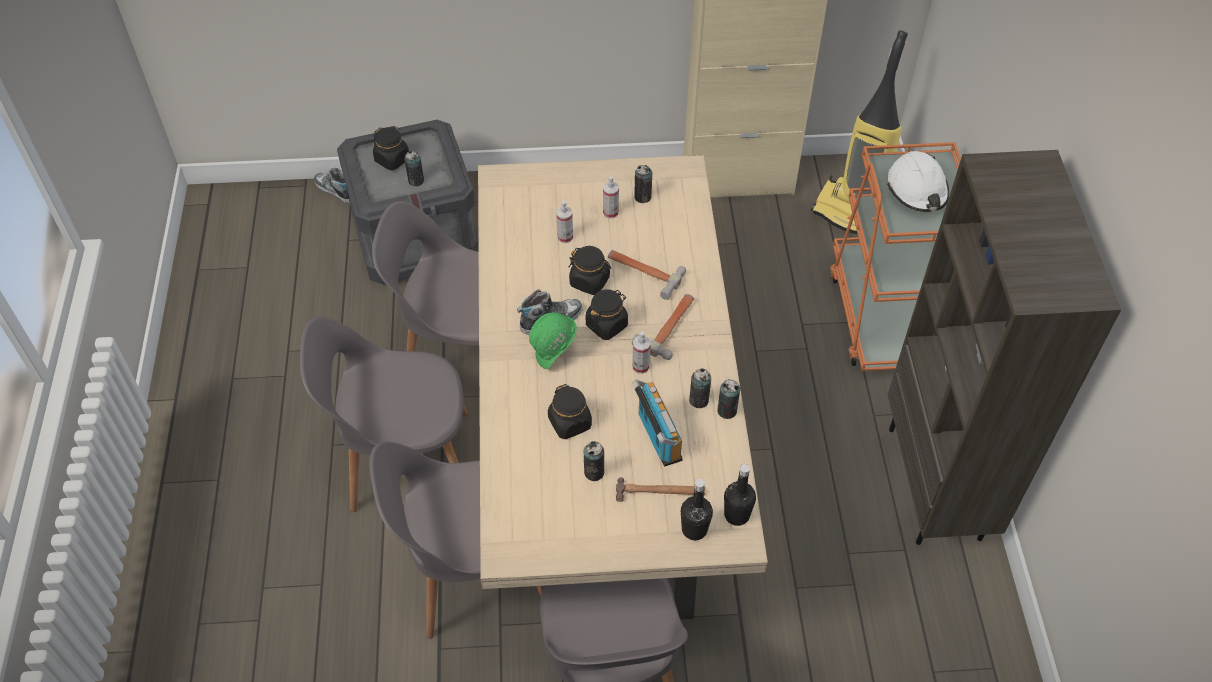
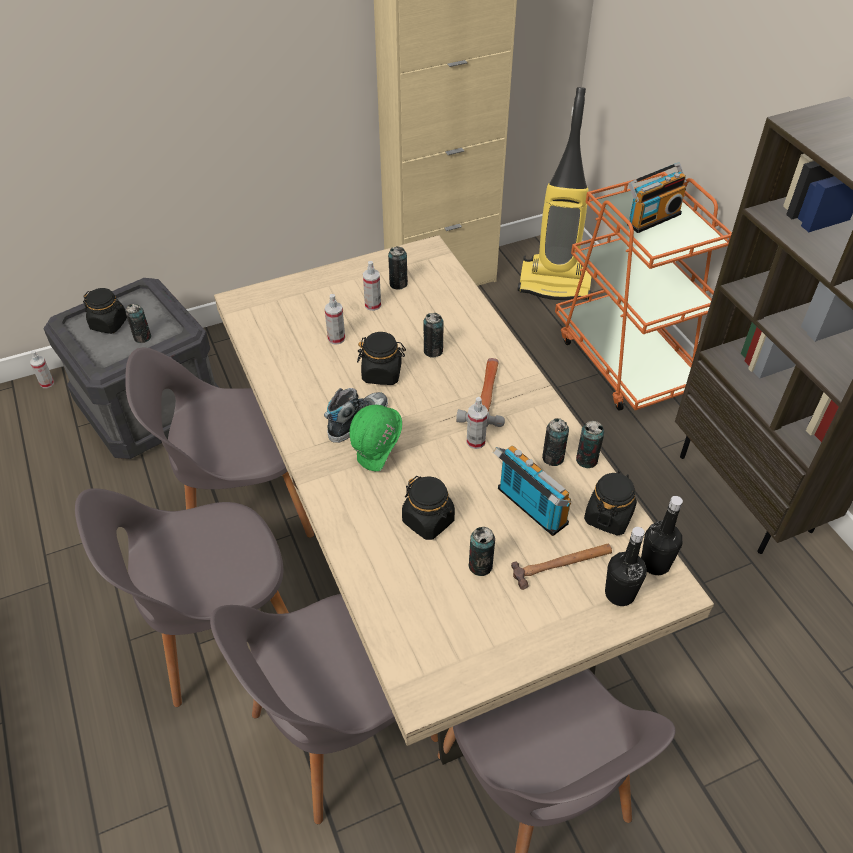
camera: 20 degrees left, 5 degrees down
shoe [314,168,350,203] -> spray bottle [30,350,54,388]
black jar [586,289,628,340] -> black jar moved to [584,471,637,536]
hammer [608,250,686,300] -> can [423,313,444,358]
white hard hat [887,151,949,212] -> radio [627,162,687,233]

